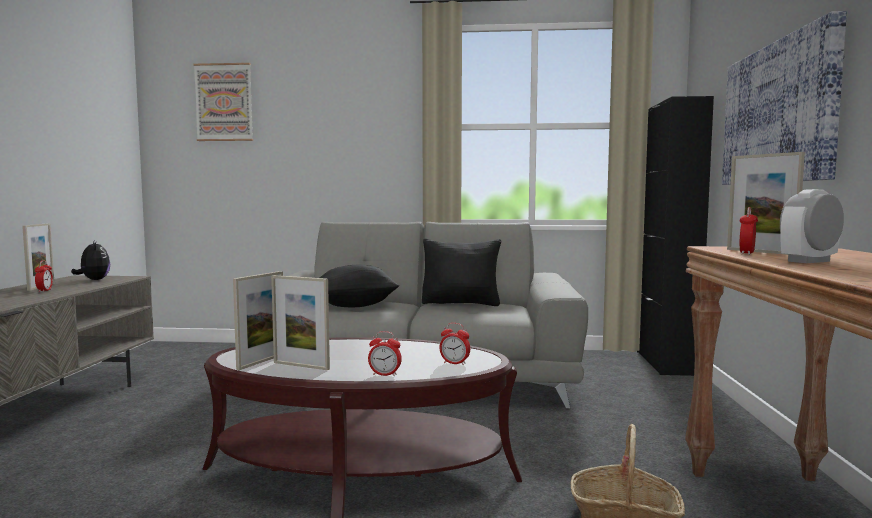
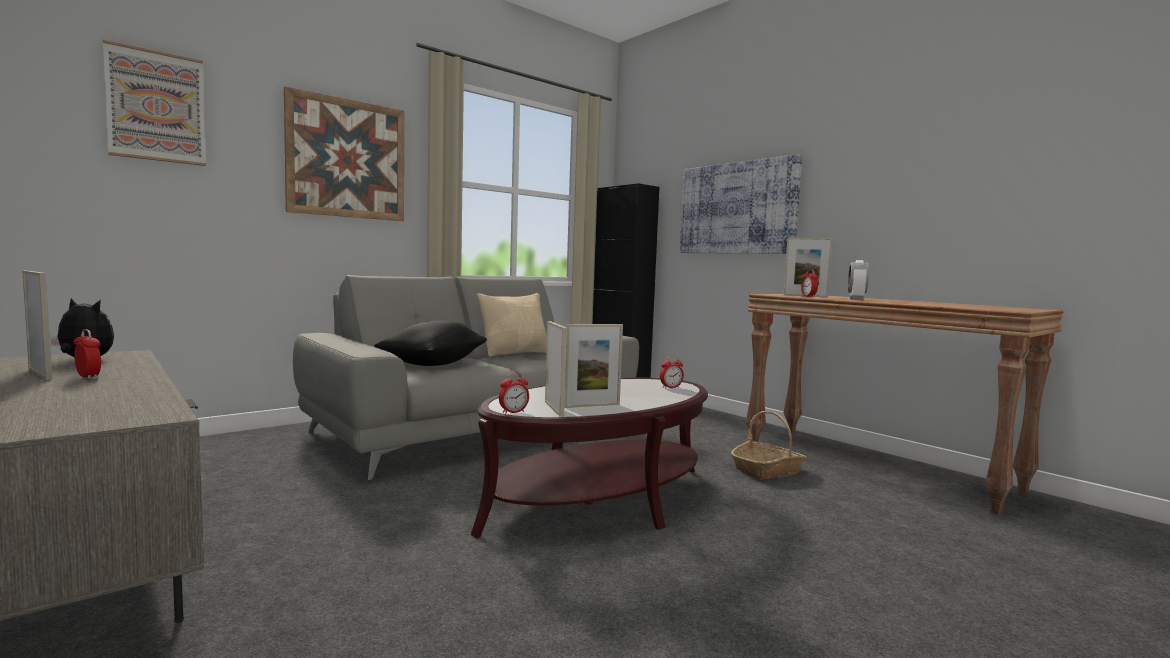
camera: 45 degrees left, 0 degrees up
alarm clock [368,331,402,377] -> alarm clock moved to [499,372,529,414]
black pillow [422,239,501,306] -> beige pillow [477,293,547,356]
none -> picture [284,87,404,221]

